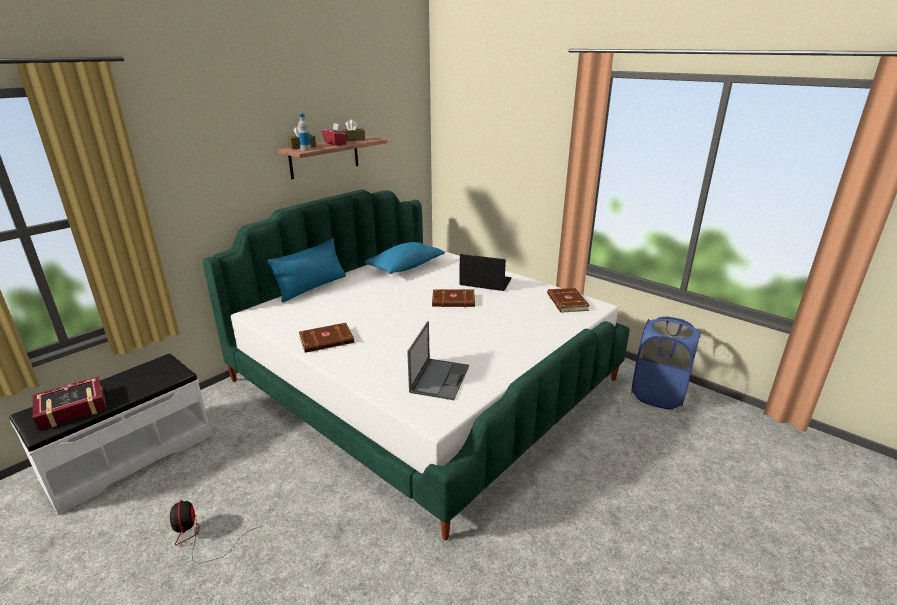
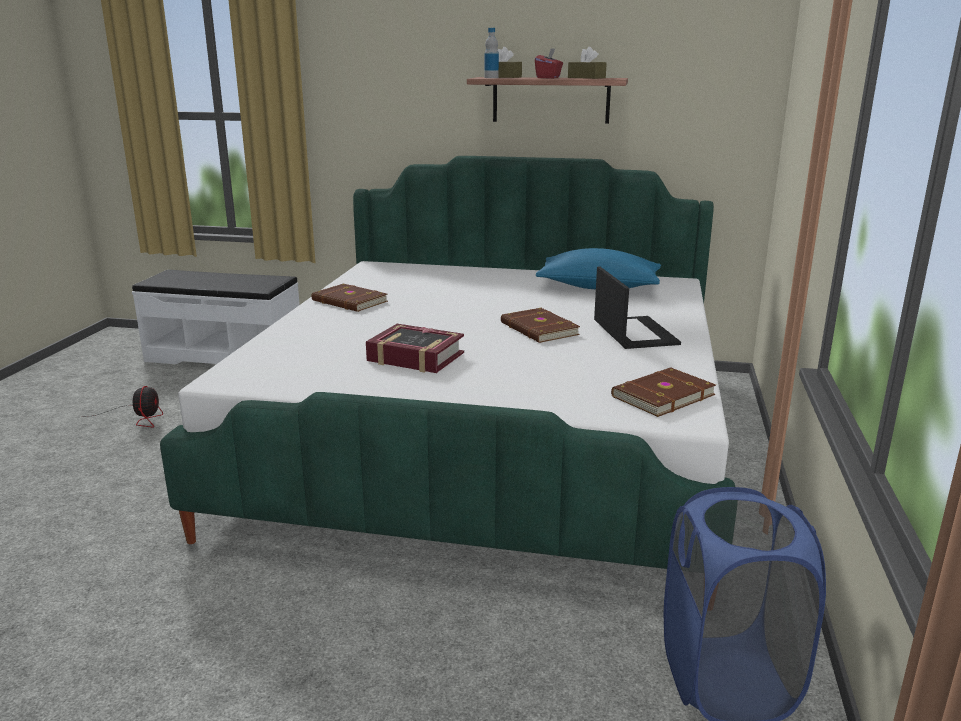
camera: 60 degrees right, 5 degrees down
book [33,376,107,430] -> book moved to [366,324,464,373]
fan [170,500,259,563] -> fan turned 135 degrees clockwise [81,386,163,428]
blue pillow [267,238,346,303] -> none
laptop [407,321,469,400] -> none

